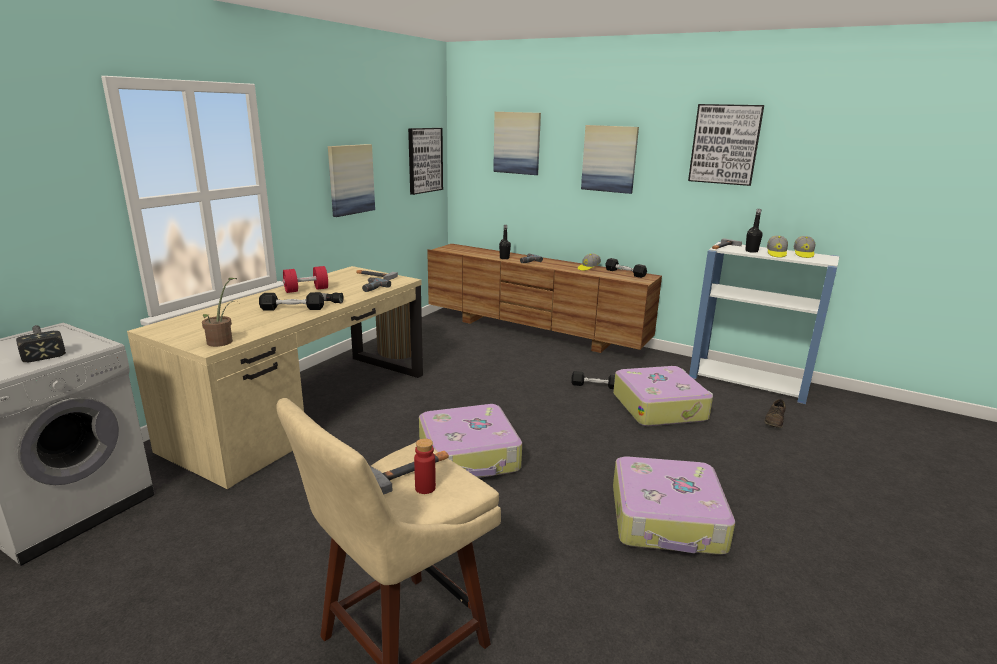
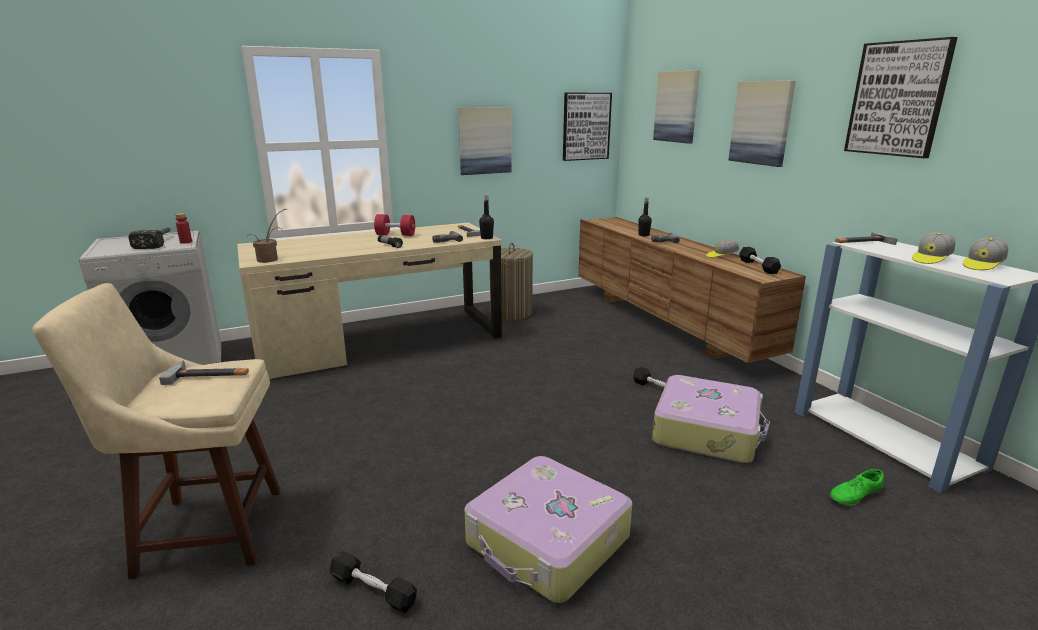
camera: 35 degrees right, 0 degrees up
black dumbbell [259,292,324,311] -> black dumbbell moved to [330,551,417,613]
red bottle [414,438,436,494] -> red bottle moved to [175,213,192,244]
suitcase [419,404,522,478] -> none
black bottle [745,209,763,253] -> black bottle moved to [479,196,494,239]
brown shoe [764,399,786,428] -> green shoe [829,469,884,507]

